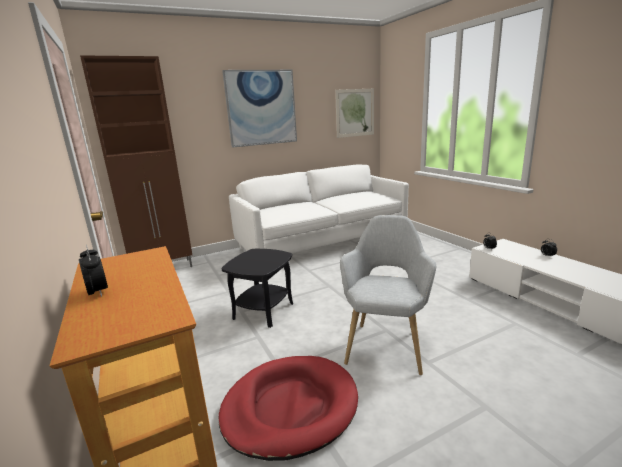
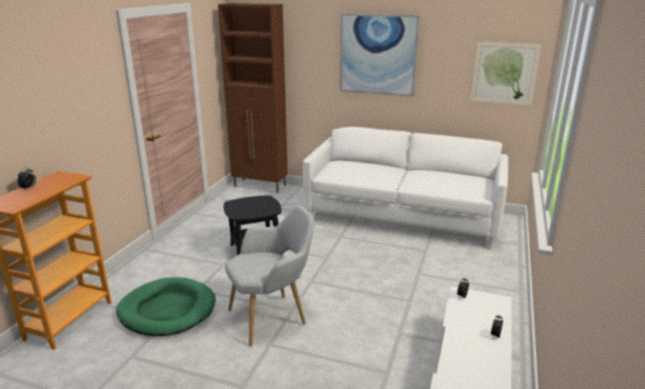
camera: 45 degrees right, 5 degrees up
red dog bed [219,356,358,461] -> green dog bed [116,277,216,336]

